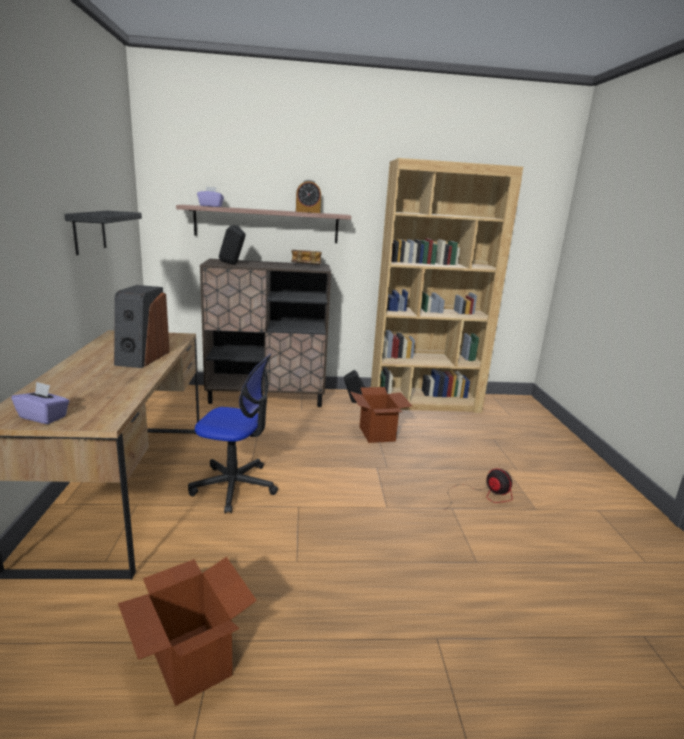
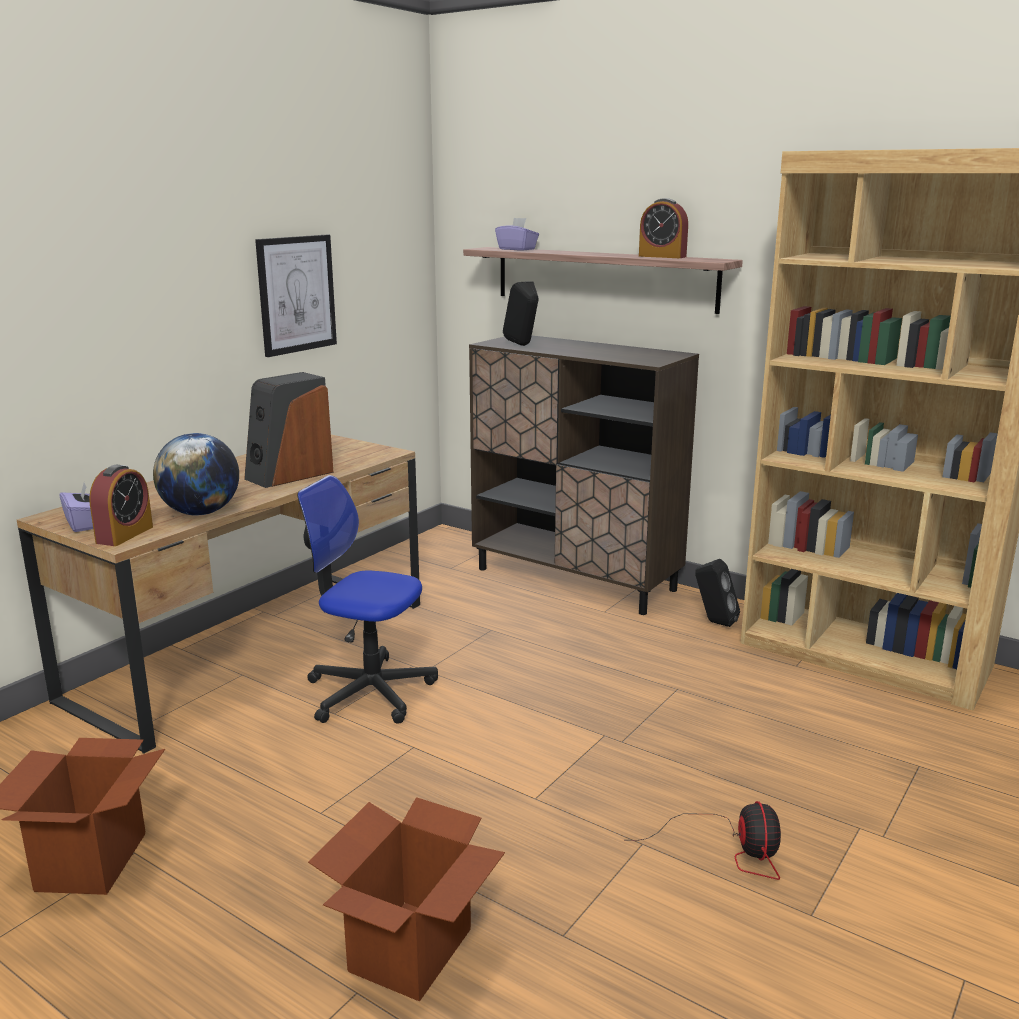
camera: 40 degrees right, 0 degrees up
black shelf [64,211,142,255] -> picture [255,235,337,357]
office chair [188,354,278,513] -> office chair turned 150 degrees clockwise [297,475,438,724]
book [291,250,322,265] -> none
cardboard box [350,387,412,443] -> cardboard box moved to [308,797,505,1002]
none -> alarm clock [89,465,153,546]
none -> globe [153,433,239,515]

